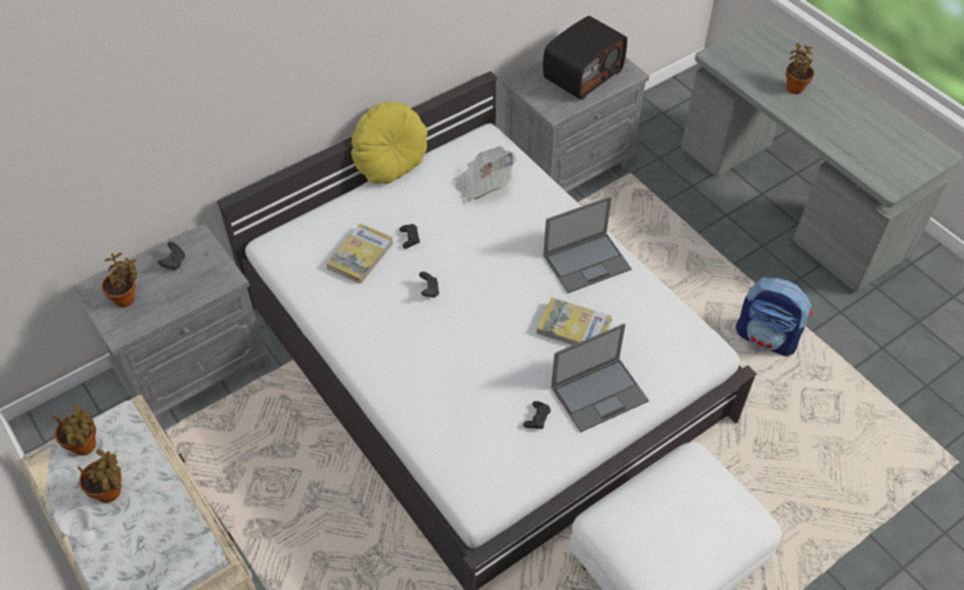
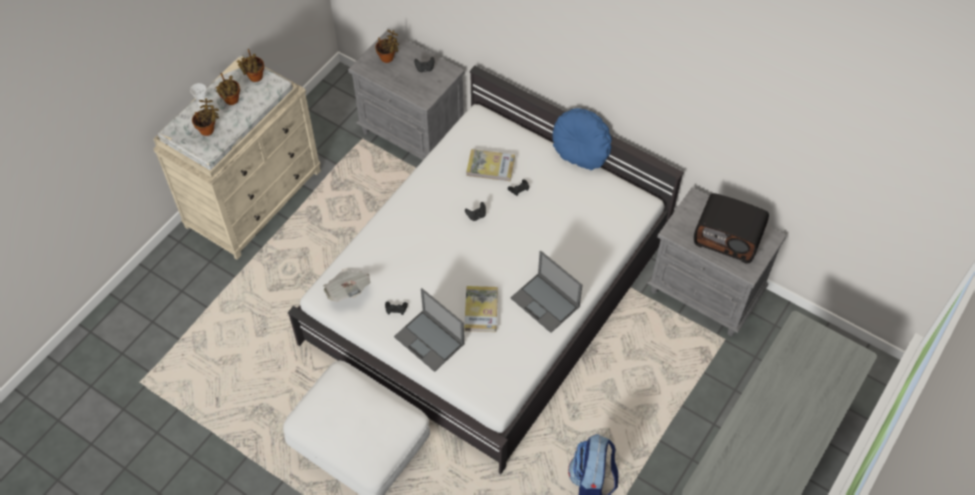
camera: 70 degrees right, 5 degrees up
yellow pillow [351,101,428,184] -> blue pillow [553,108,612,170]
newspaper [452,146,516,202] -> newspaper moved to [323,268,371,302]
potted plant [786,43,814,94] -> potted plant moved to [192,98,219,136]

